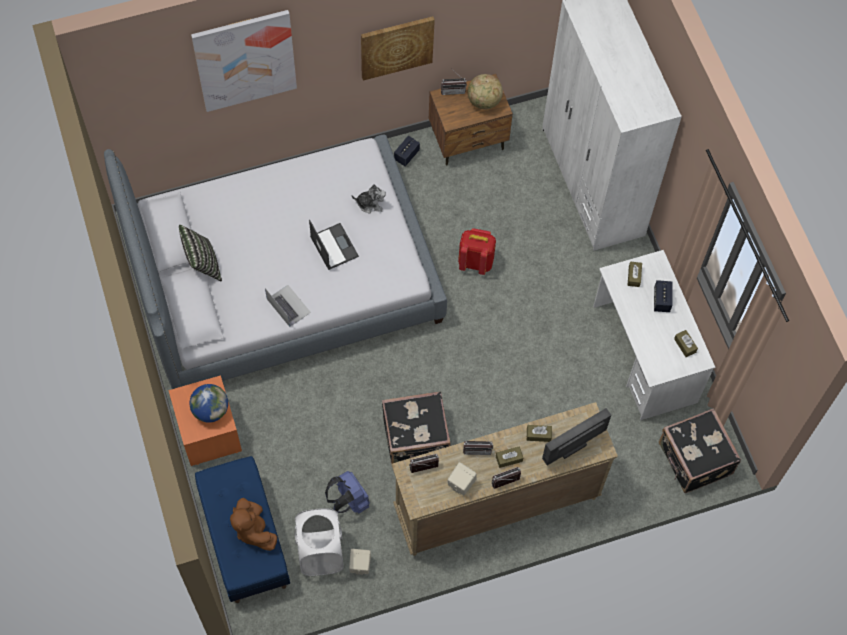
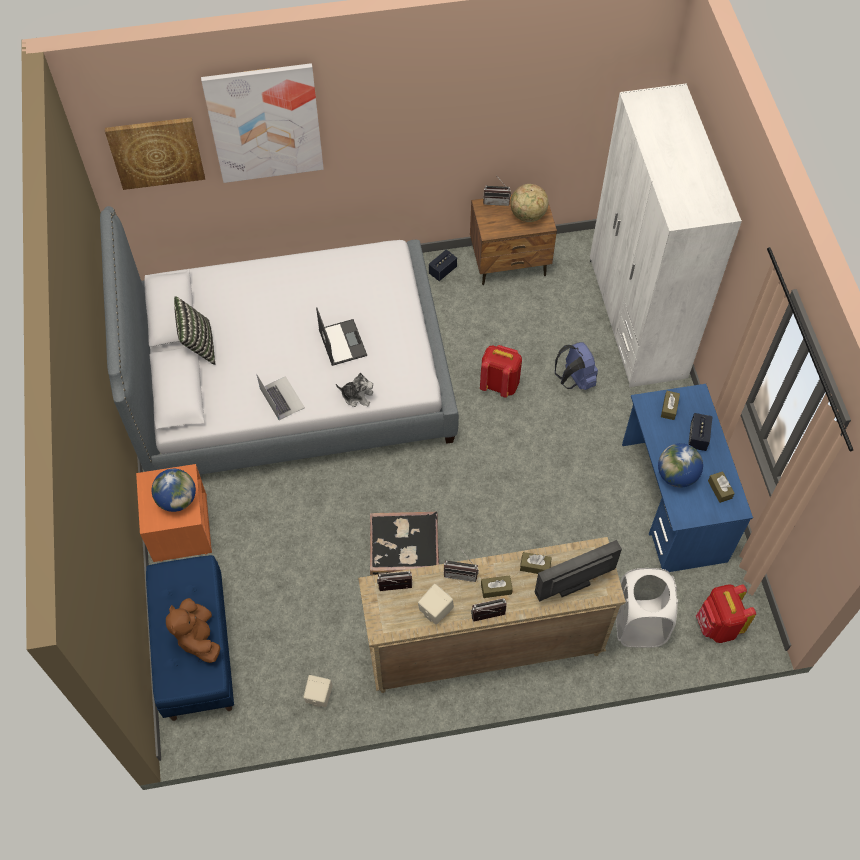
camera: 10 degrees right, 5 degrees down
white laundry basket [295,508,344,576] -> white laundry basket moved to [616,568,678,648]
blue backpack [325,471,370,513] -> blue backpack moved to [555,342,598,390]
plush toy [352,184,386,214] -> plush toy moved to [336,373,373,407]
picture [361,16,435,81] -> picture moved to [105,117,205,190]
white desk [593,250,715,420] -> blue desk [622,384,753,572]
black suitcase [659,408,741,493] -> red backpack [696,584,756,643]
none -> globe [658,443,703,487]

